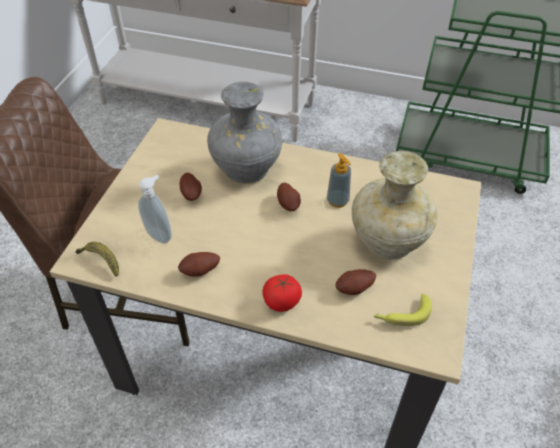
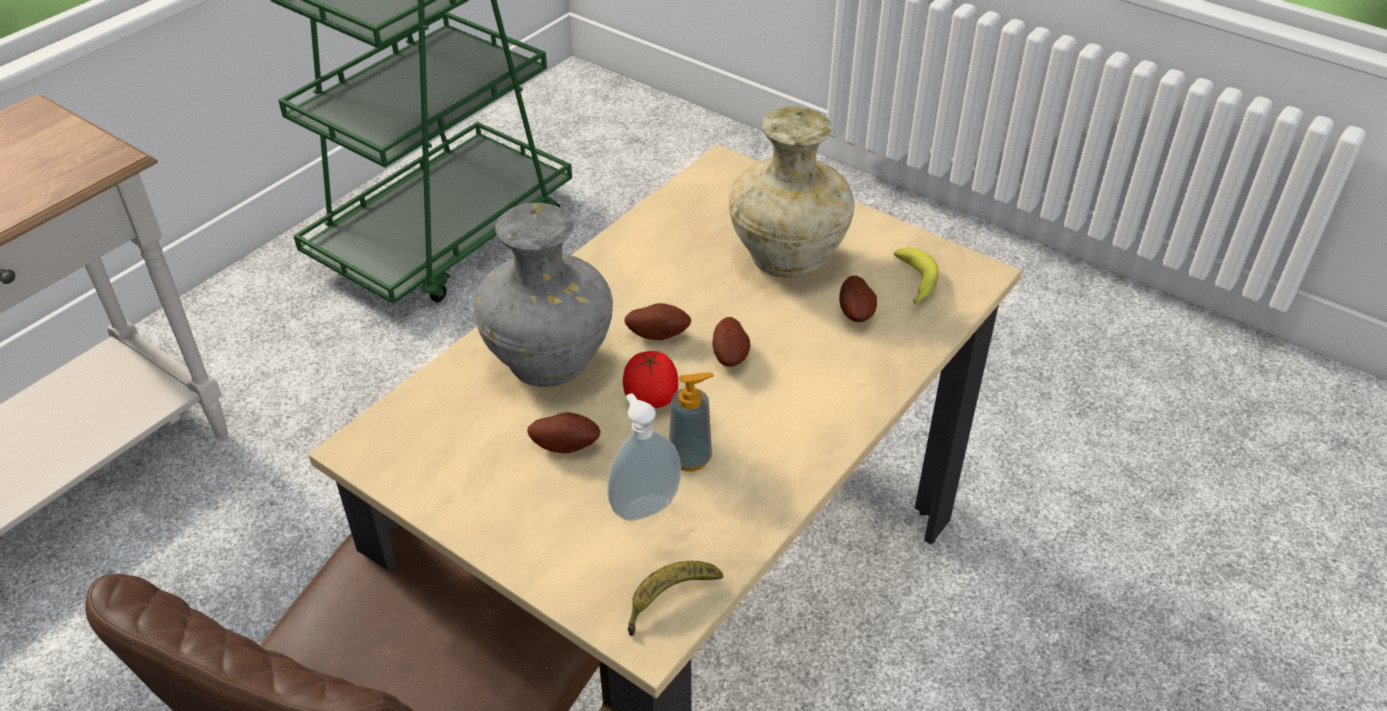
camera: 70 degrees left, 5 degrees down
potato [178,252,220,277] -> potato moved to [712,317,750,367]
tomato [262,274,302,312] -> tomato moved to [623,351,678,408]
soap dispenser [327,153,351,208] -> soap dispenser moved to [669,373,714,471]

